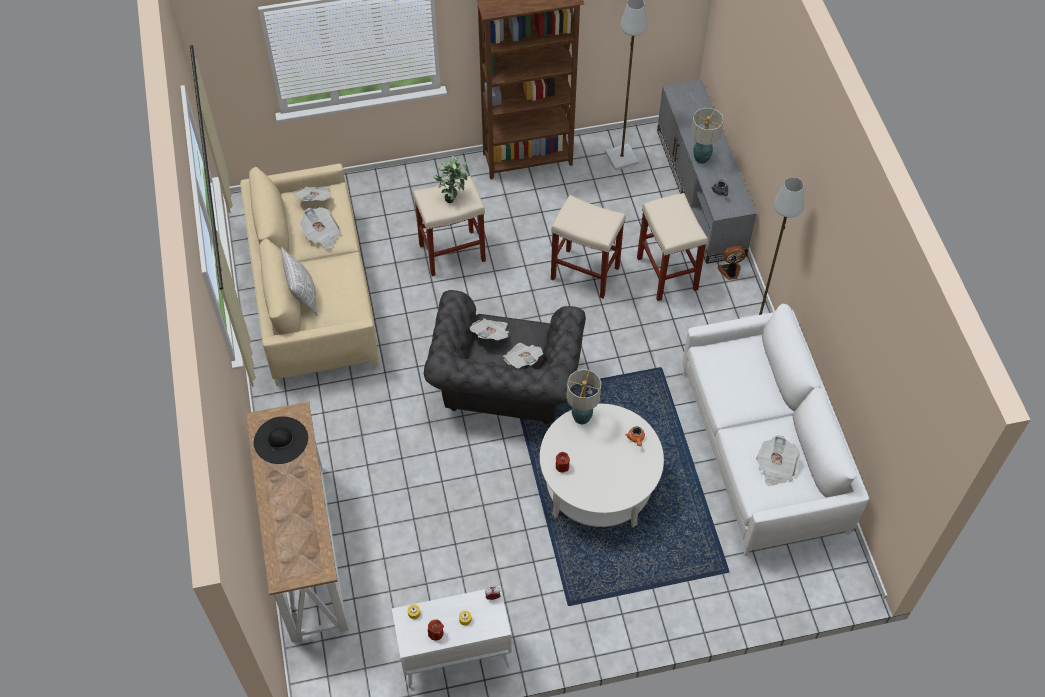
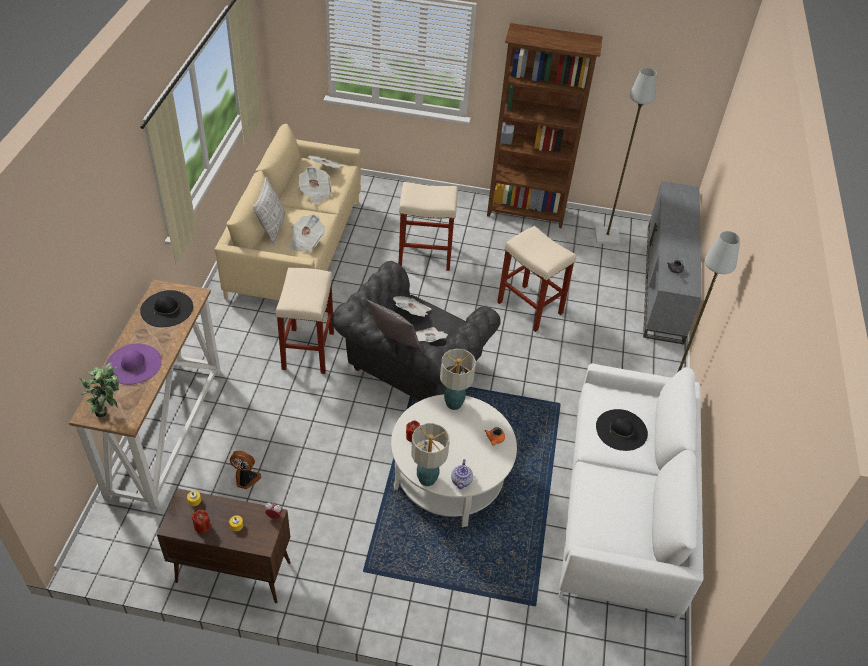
camera: 20 degrees right, 10 degrees down
white cabinet [392,586,512,689] -> brown cabinet [157,488,291,603]
potted plant [433,155,470,203] -> potted plant moved to [80,362,119,417]
beige stool [637,193,708,301] -> beige stool moved to [276,268,334,374]
table lamp [691,108,724,164] -> table lamp moved to [411,423,450,486]
fan [718,246,746,280] -> fan moved to [230,451,261,489]
newspaper [756,435,800,486] -> newspaper moved to [290,215,325,252]
none -> purple hat [105,343,162,385]
none -> pillow [366,299,422,351]
none -> teapot [451,459,473,490]
none -> black hat [596,409,648,451]

